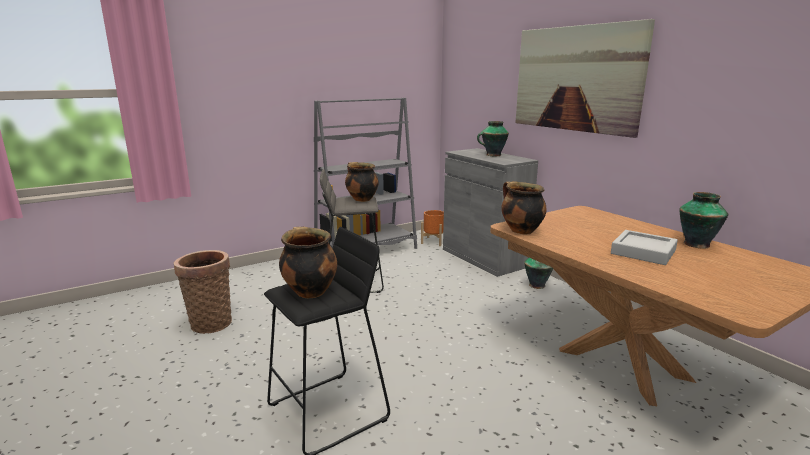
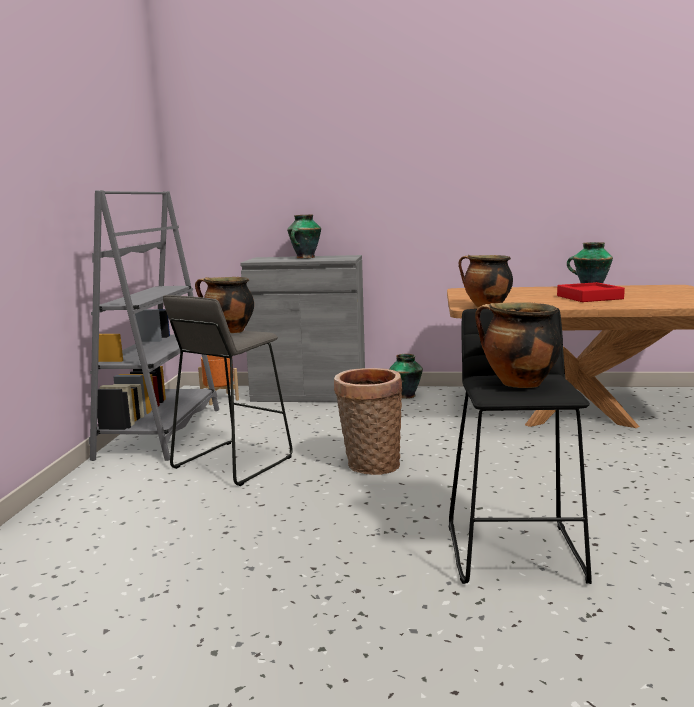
camera: 50 degrees left, 5 degrees down
basket [174,250,232,334] -> basket moved to [334,368,402,475]
picture [516,19,655,138] -> none
grey tray [611,230,678,265] -> red tray [557,282,625,302]

